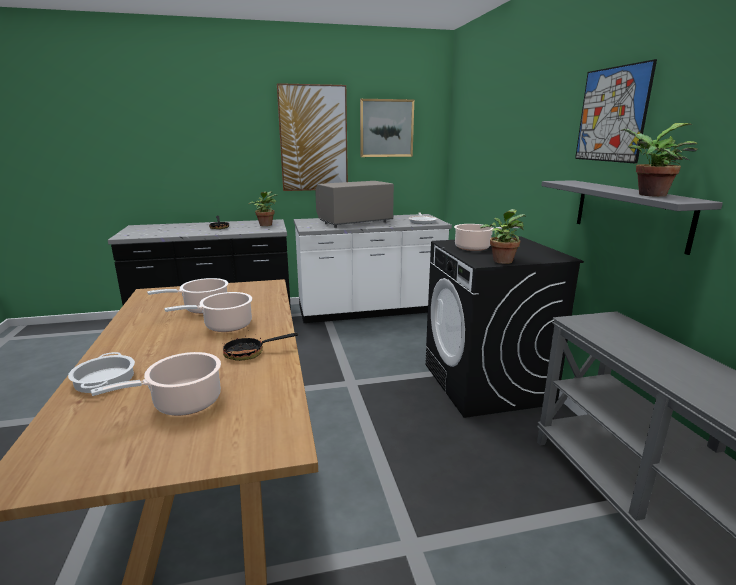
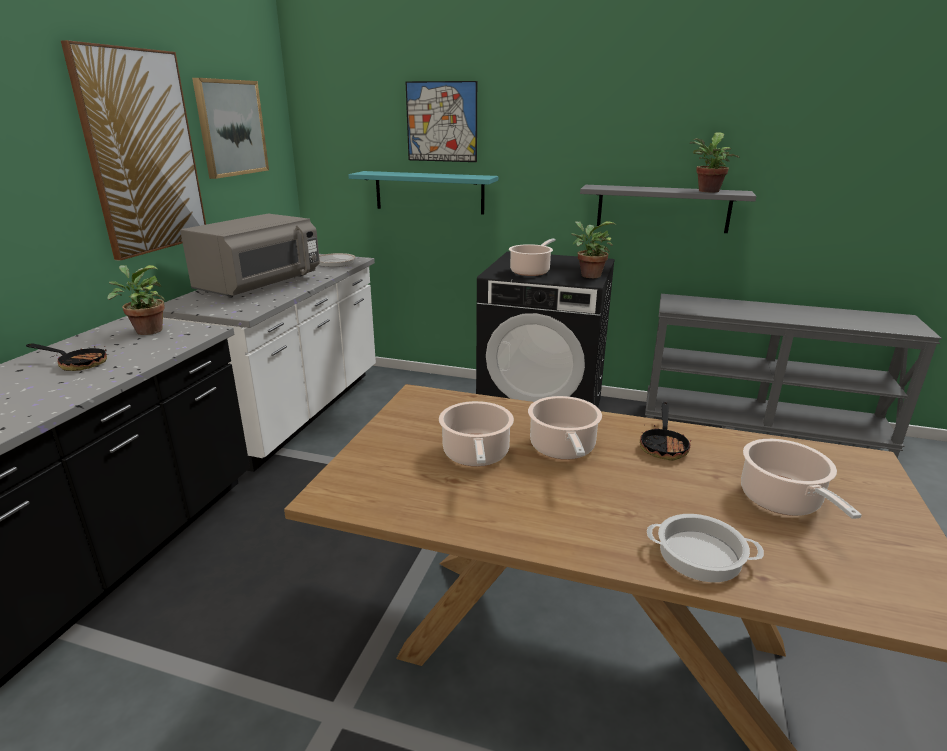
camera: 60 degrees left, 5 degrees up
grey microwave [315,181,394,228] -> grey microwave turned 150 degrees counterclockwise [180,214,320,298]
picture [575,59,657,164] -> picture moved to [405,81,477,162]
none -> turquoise shelf [348,171,498,215]

